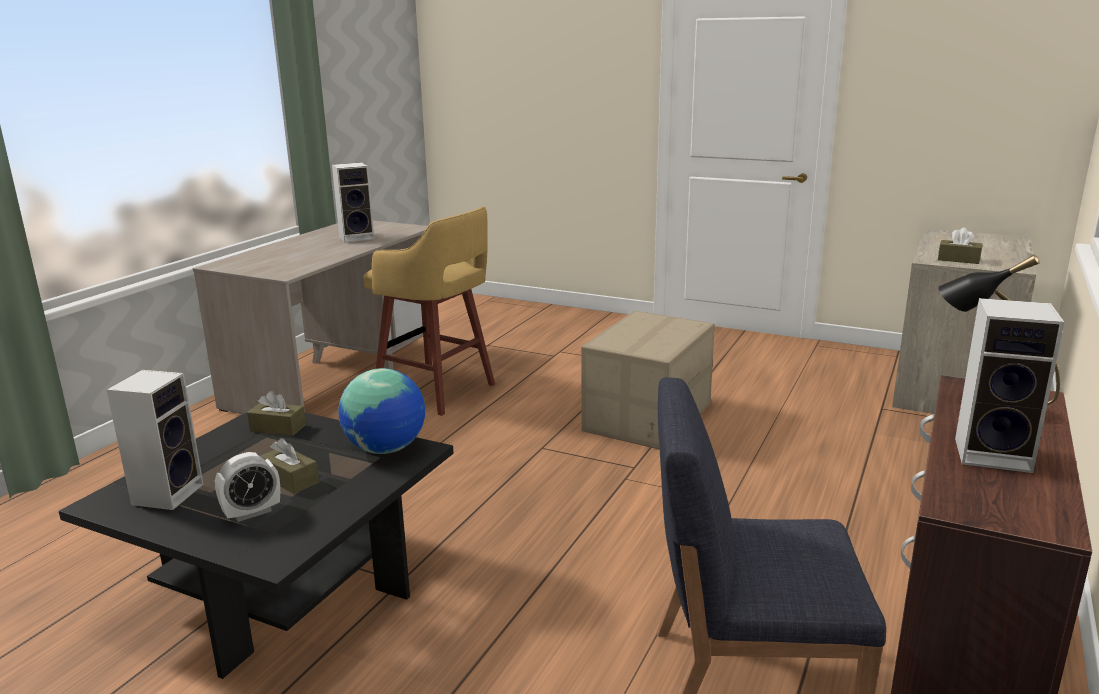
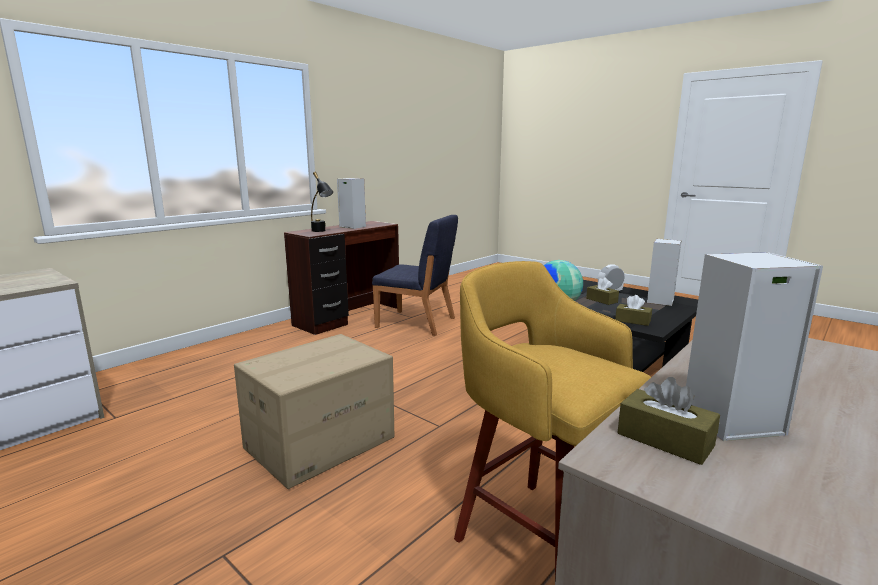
camera: 165 degrees left, 5 degrees down
brown tissue box [938,228,982,264] -> brown tissue box moved to [618,377,720,465]

